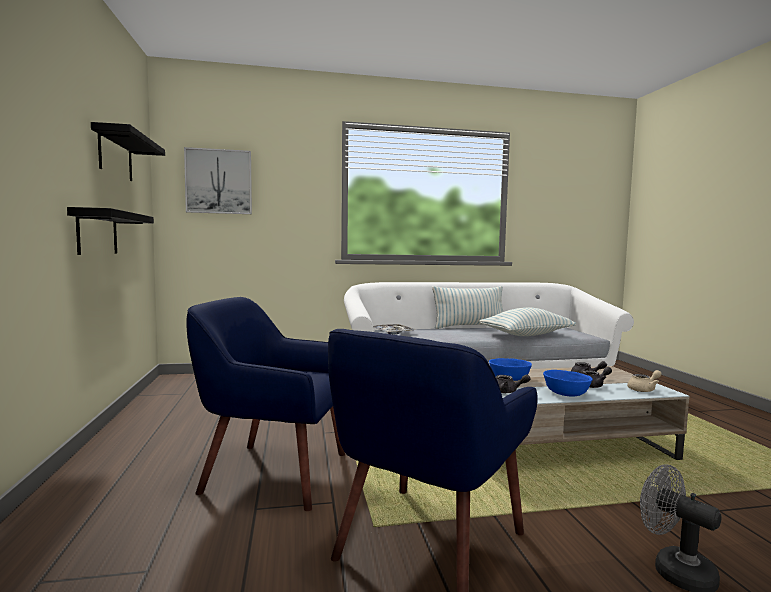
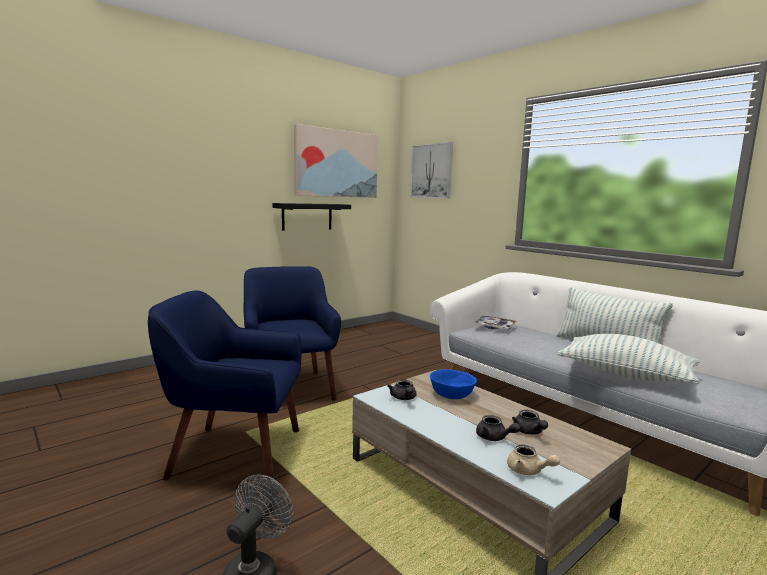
camera: 60 degrees right, 5 degrees up
black shelf [91,122,165,181] -> picture [294,124,378,198]
blue bowl [543,370,593,397] -> none

